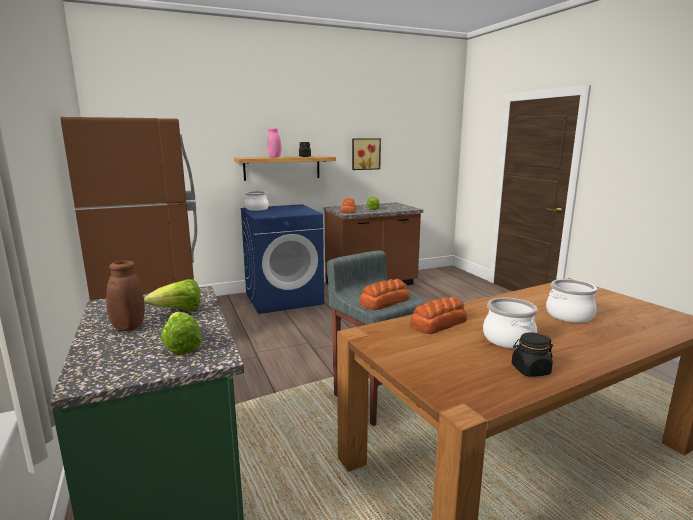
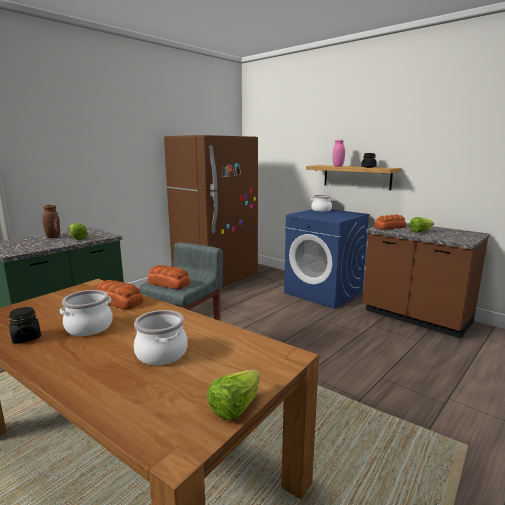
camera: 65 degrees right, 0 degrees up
lettuce [161,312,202,355] -> lettuce moved to [207,369,259,420]
picture [352,138,381,170] -> none

